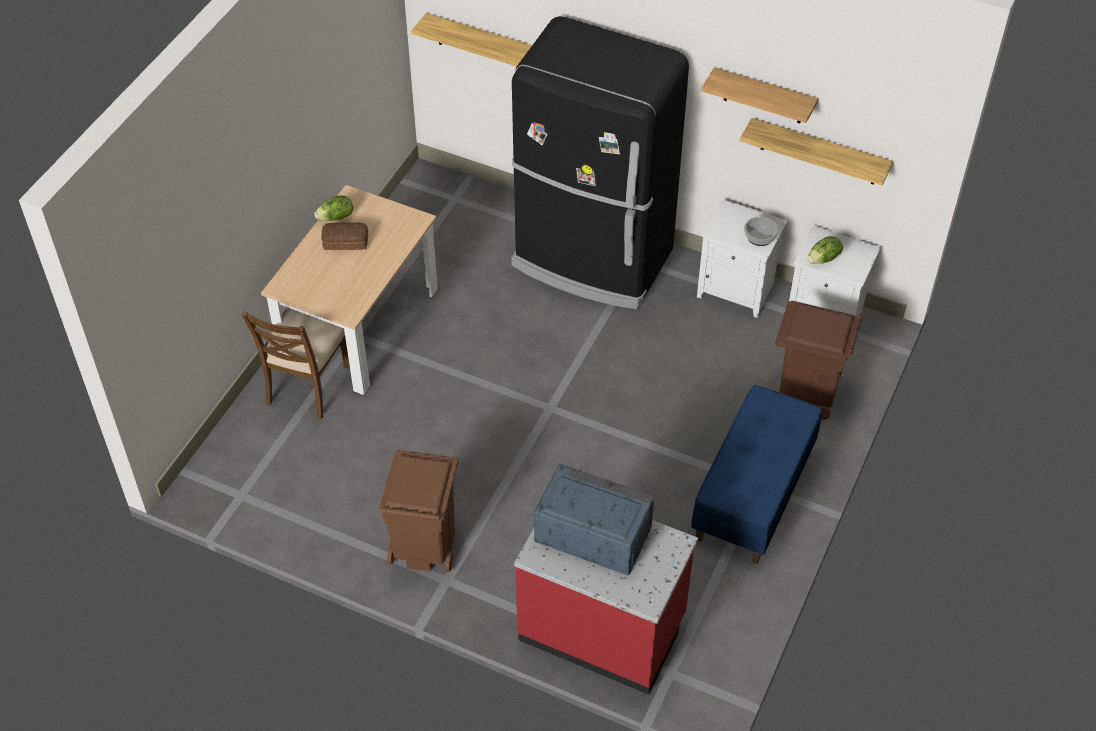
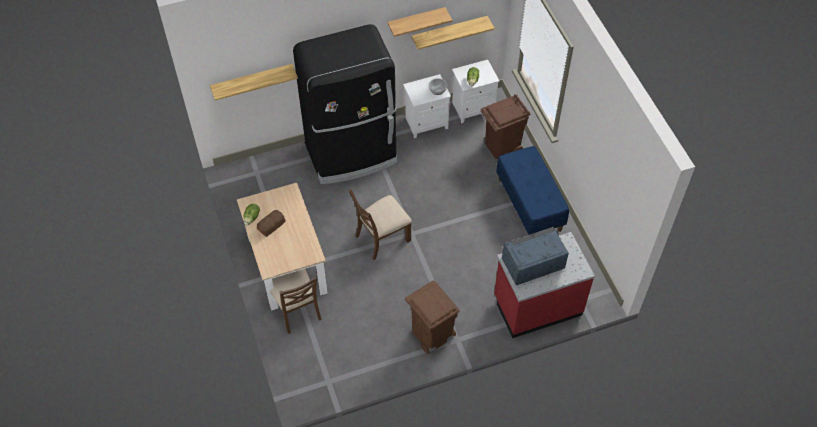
camera: 45 degrees left, 5 degrees up
none -> brown chair [349,189,412,260]

